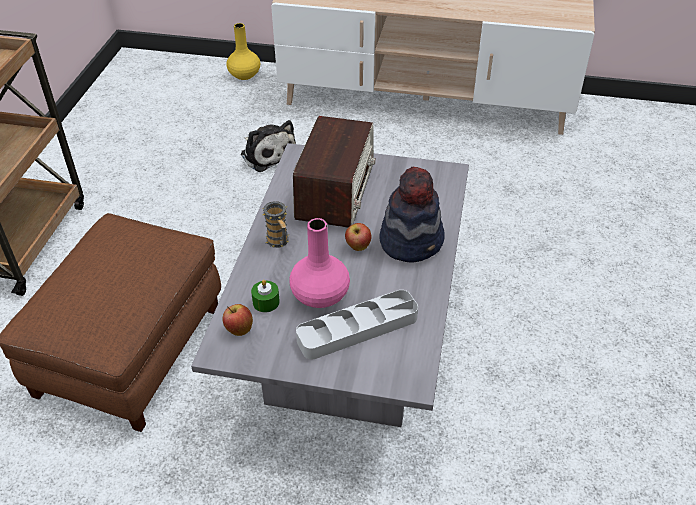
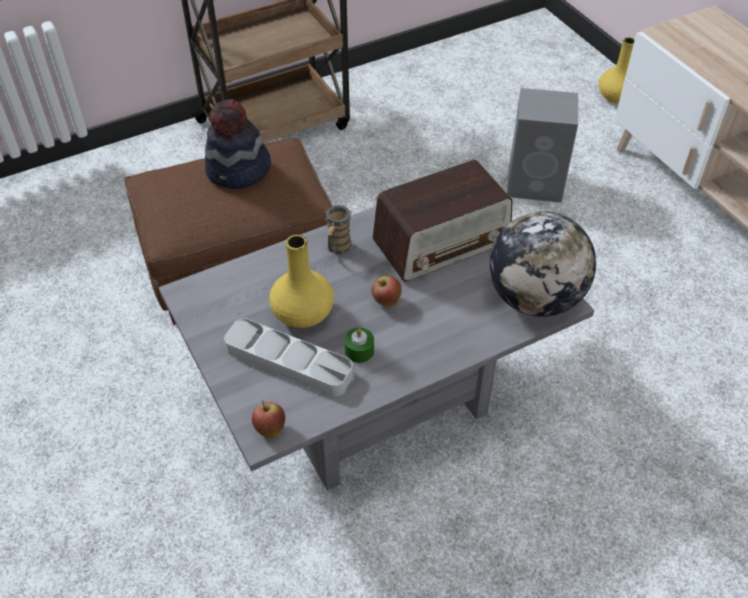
camera: 50 degrees right, 5 degrees up
apple [222,304,253,336] -> apple moved to [252,401,285,438]
plush toy [241,120,296,172] -> grey speaker [507,88,578,203]
green candle [251,280,280,312] -> green candle moved to [344,328,374,363]
pink vase [289,218,350,308] -> yellow vase [270,235,334,328]
hat [379,166,445,262] -> hat moved to [205,99,271,189]
none -> globe [489,211,596,317]

